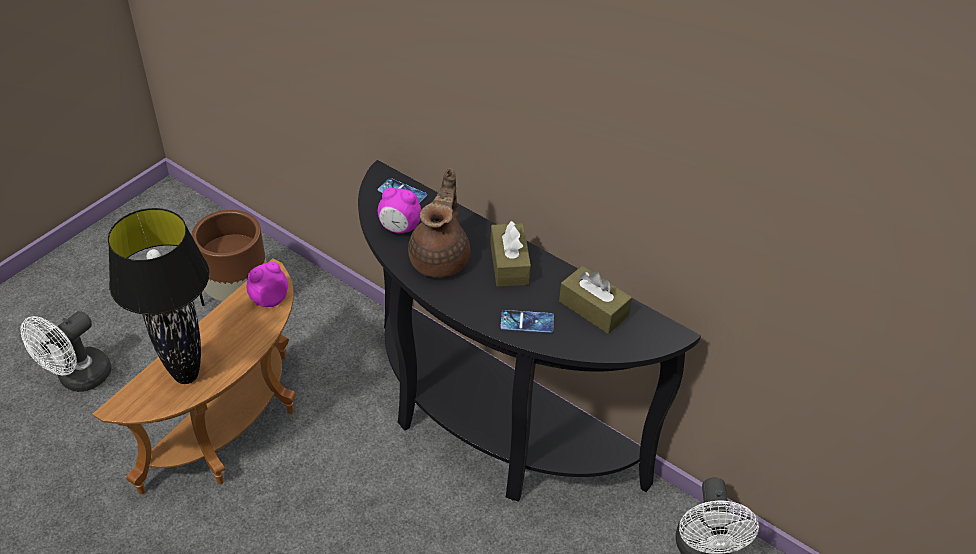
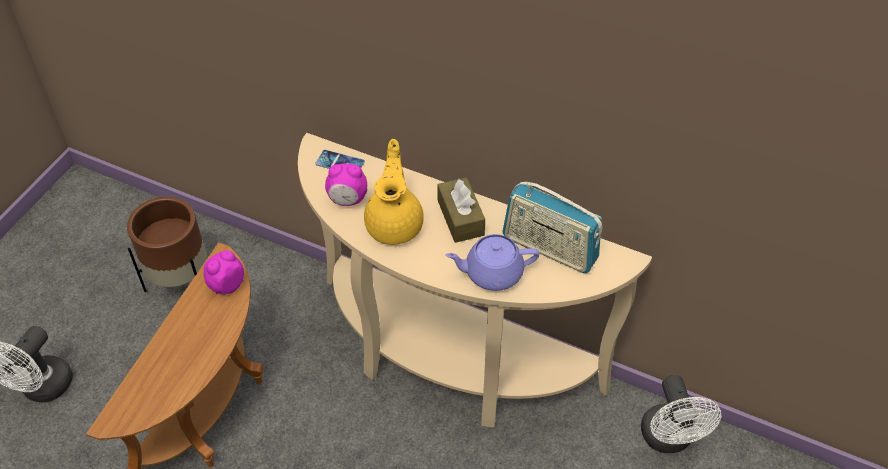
camera: 10 degrees left, 5 degrees up
black table lamp [108,208,210,384] -> none
black console table [358,160,701,502] -> beige console table [298,133,652,427]
brown teapot [408,168,470,277] -> yellow teapot [364,139,424,245]
phone [500,310,554,333] -> purple teapot [445,234,539,291]
brown tissue box [559,266,632,334] -> radio [502,182,602,273]

